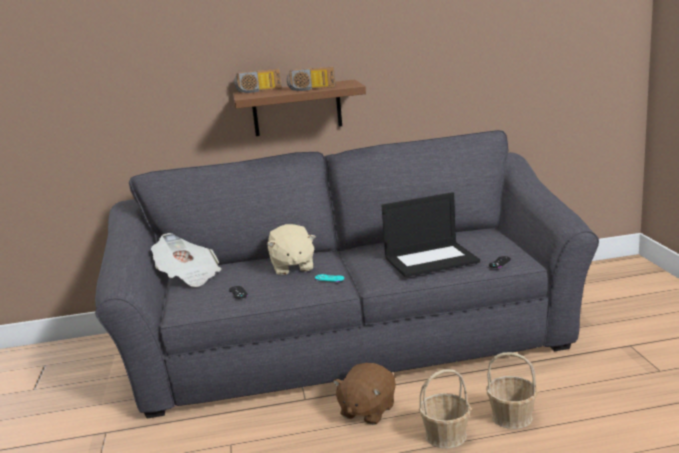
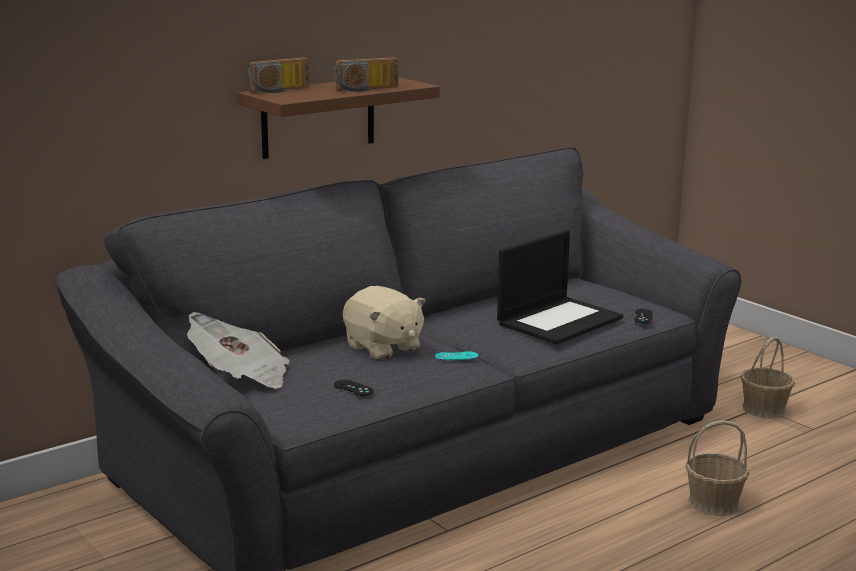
camera: 30 degrees left, 0 degrees up
brown plush toy [333,363,396,425] -> none
basket [419,369,471,449] -> basket moved to [741,337,795,418]

